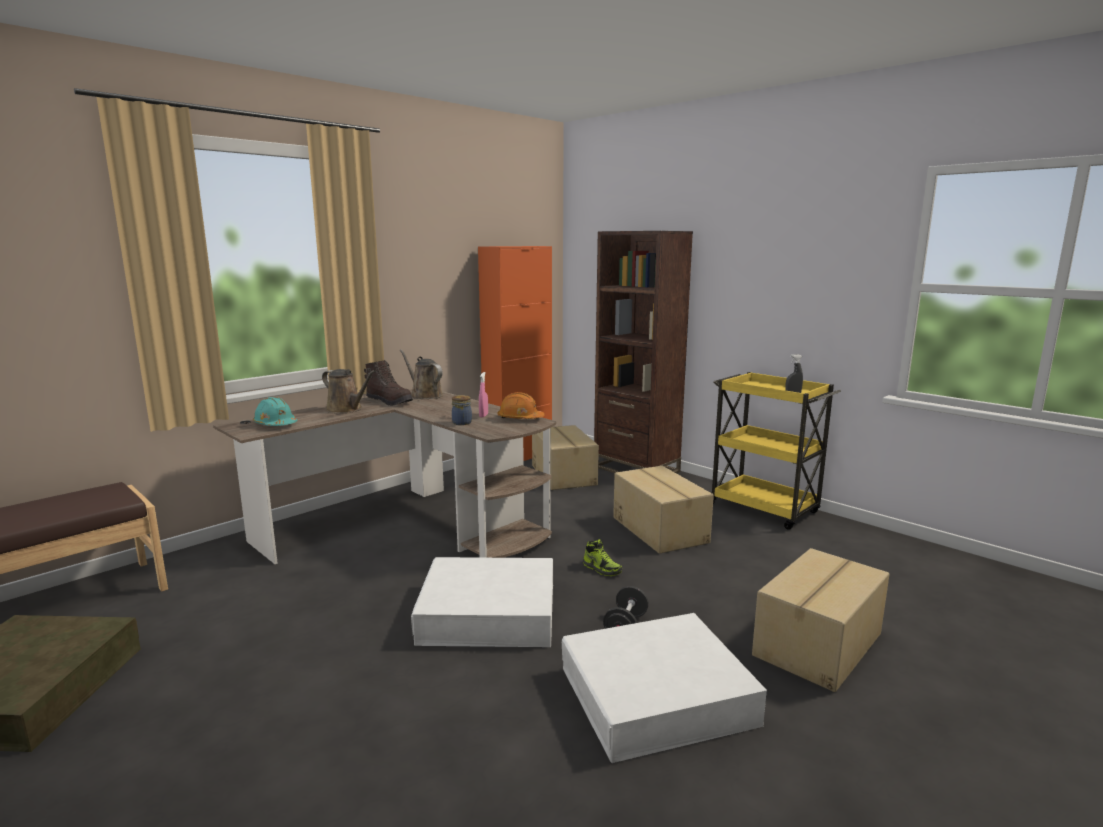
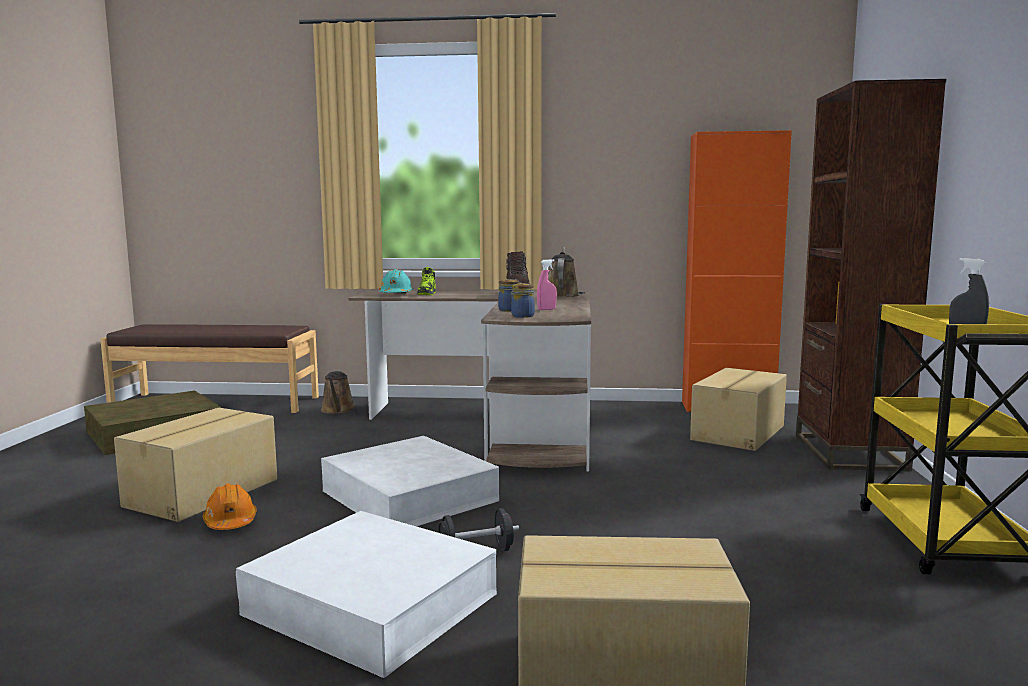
camera: 50 degrees right, 5 degrees down
brown watering can [322,369,376,414] -> brown watering can moved to [321,371,355,414]
orange hard hat [498,392,545,419] -> orange hard hat moved to [203,484,257,530]
shoe [583,539,622,576] -> shoe moved to [417,267,436,295]
cardboard box [613,466,714,554] -> cardboard box moved to [114,408,277,522]
none -> jar [511,283,535,318]

